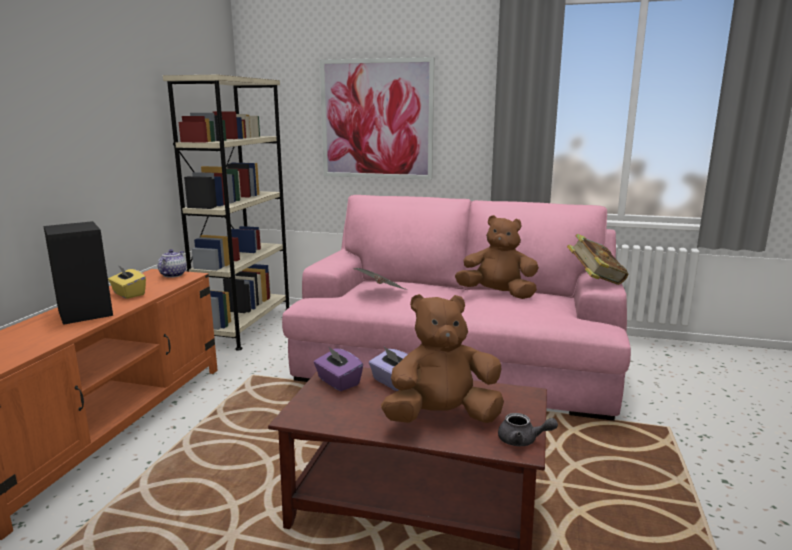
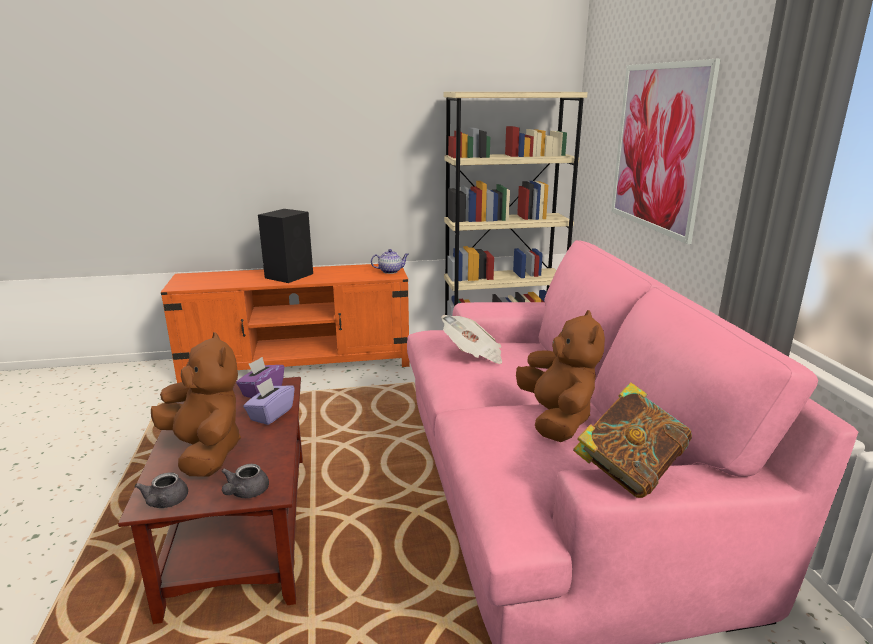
camera: 65 degrees right, 5 degrees up
yellow tissue box [108,265,146,299] -> none
none -> grey teapot [221,464,269,498]

